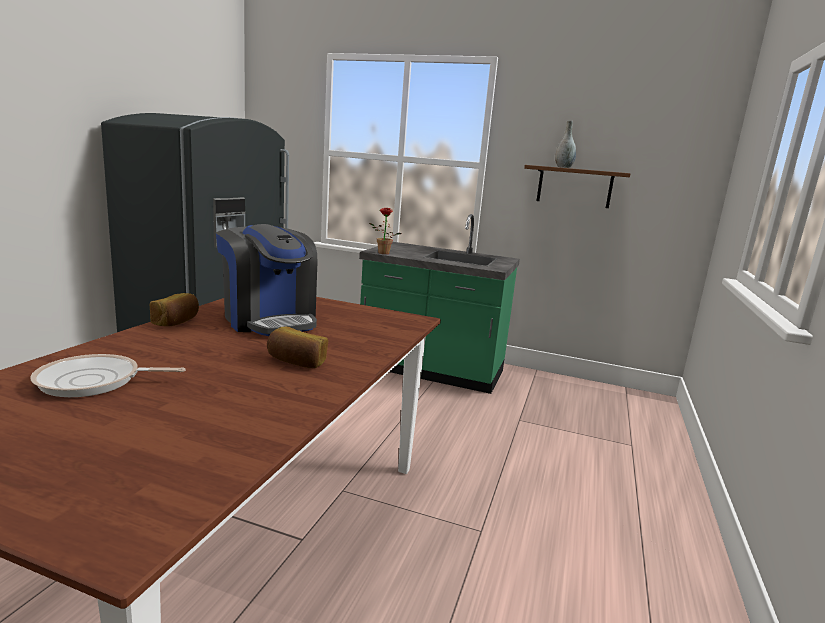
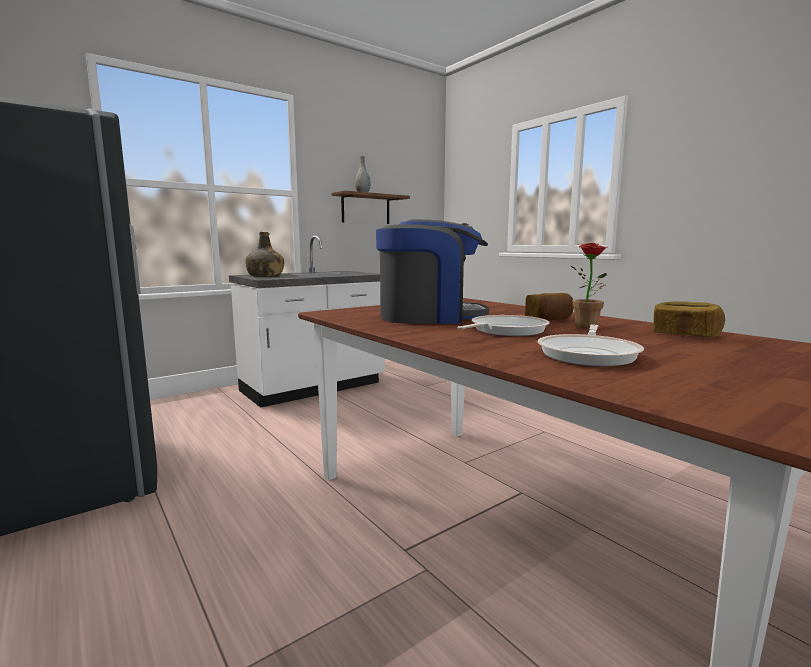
camera: 55 degrees left, 5 degrees down
bread [150,293,199,326] -> bread moved to [654,301,725,337]
green counter [359,214,520,394] -> white counter [229,235,385,408]
potted plant [369,208,401,254] -> potted plant moved to [570,243,608,329]
none -> green bottle [245,232,284,277]
none -> frying pan [458,315,550,336]

